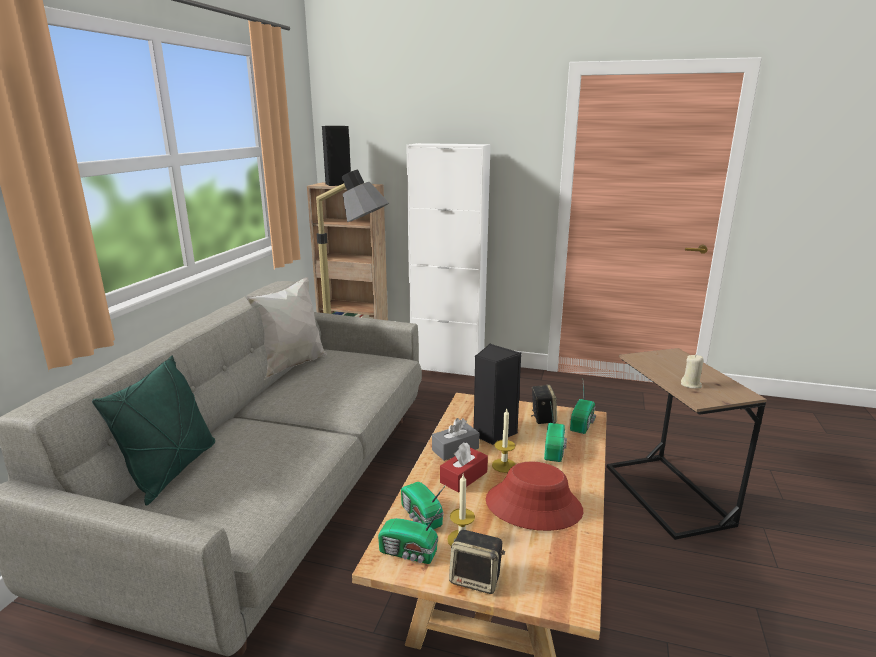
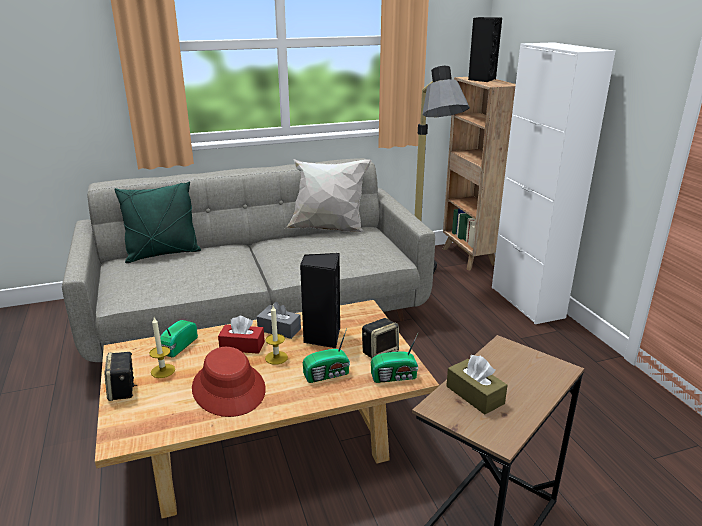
camera: 55 degrees right, 5 degrees up
radio [378,506,442,564] -> none
beige candle [681,354,703,389] -> brown tissue box [446,355,508,415]

